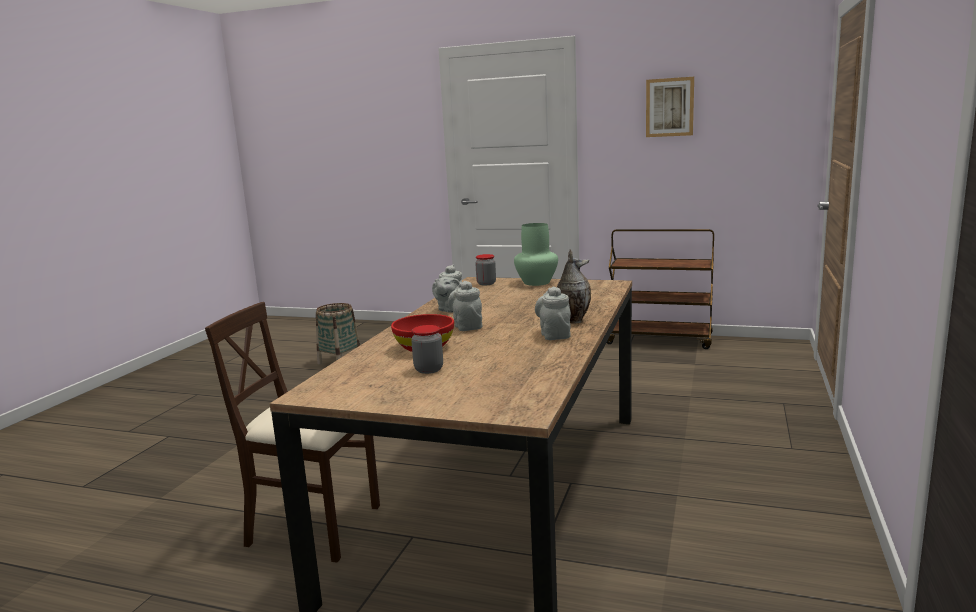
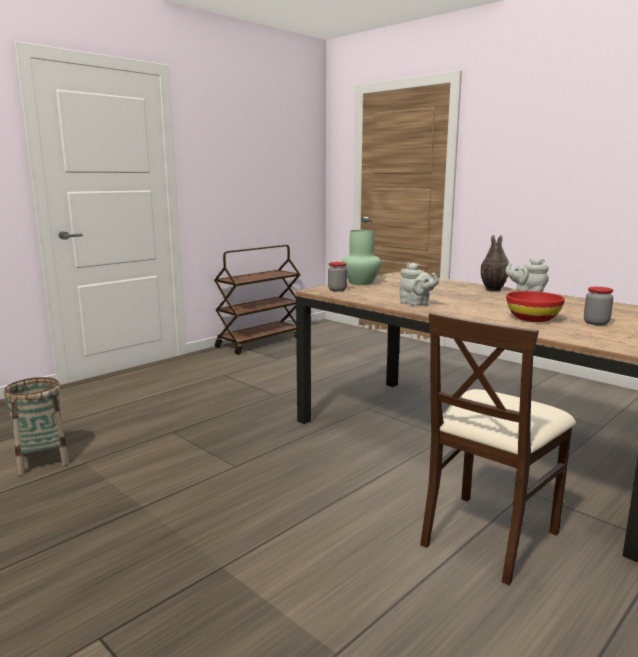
camera: 65 degrees left, 0 degrees up
grey teapot [448,281,482,331] -> none
picture [646,77,694,137] -> none

